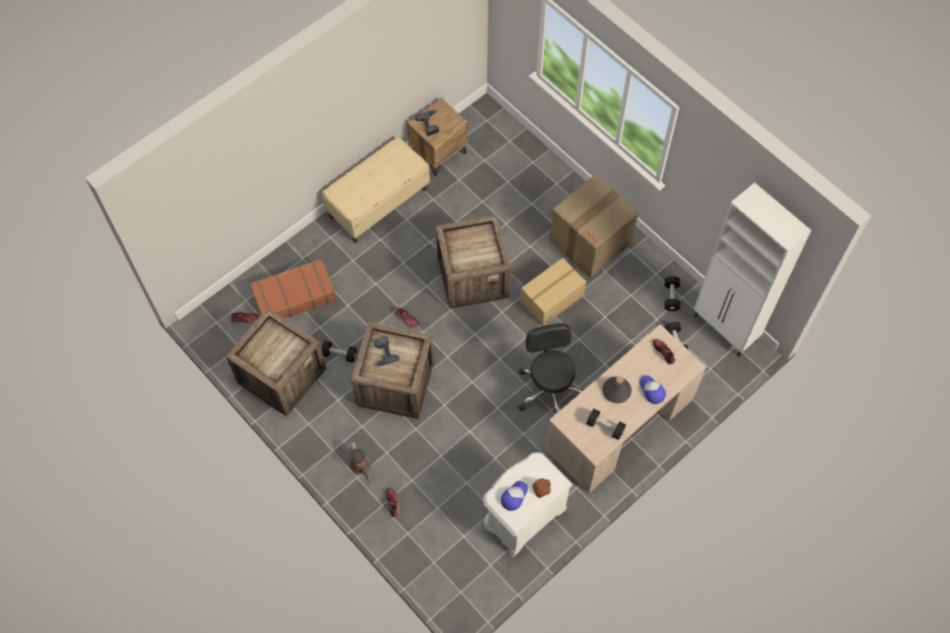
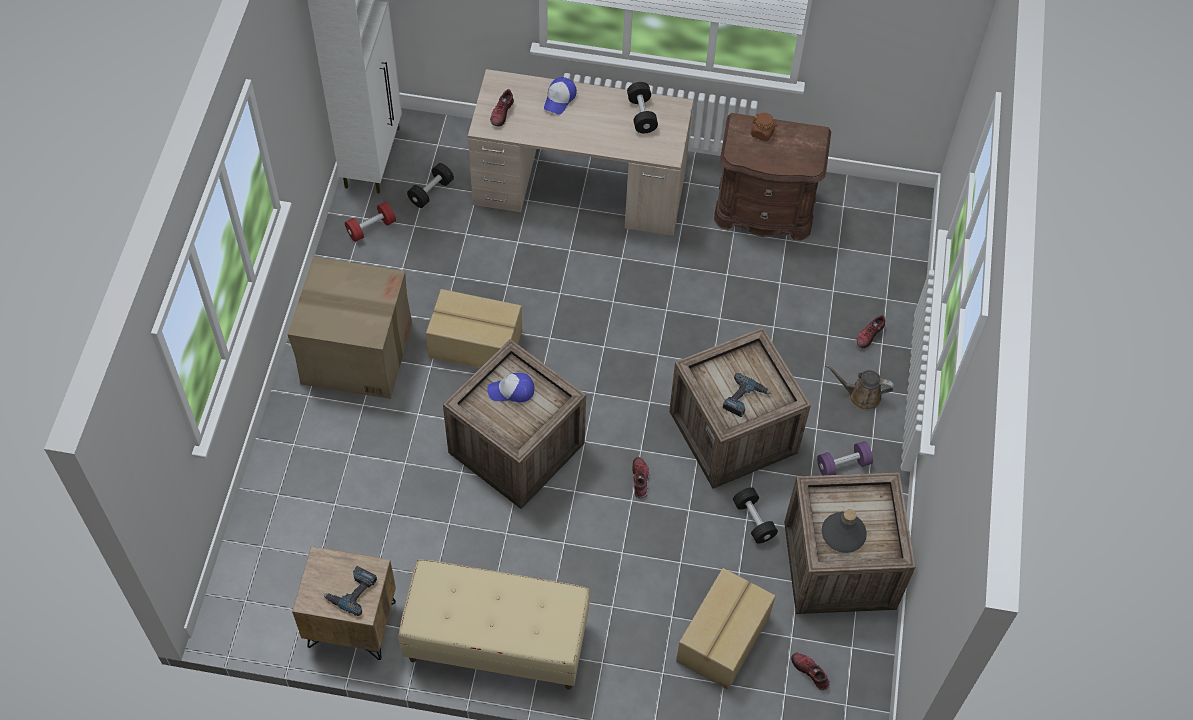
camera: 130 degrees left, 5 degrees down
brown suitcase [250,258,337,319] -> cardboard box [676,568,775,690]
brown watering can [349,442,371,483] -> brown watering can turned 105 degrees counterclockwise [825,364,894,410]
white nightstand [483,452,573,557] -> brown nightstand [714,113,831,241]
cap [501,481,528,511] -> cap moved to [487,373,535,403]
black office chair [519,323,583,413] -> none
grey bottle [602,376,632,403] -> grey bottle moved to [821,509,867,553]
black dumbbell [665,276,680,311] -> red dumbbell [345,202,396,242]
none -> purple dumbbell [817,441,873,475]

